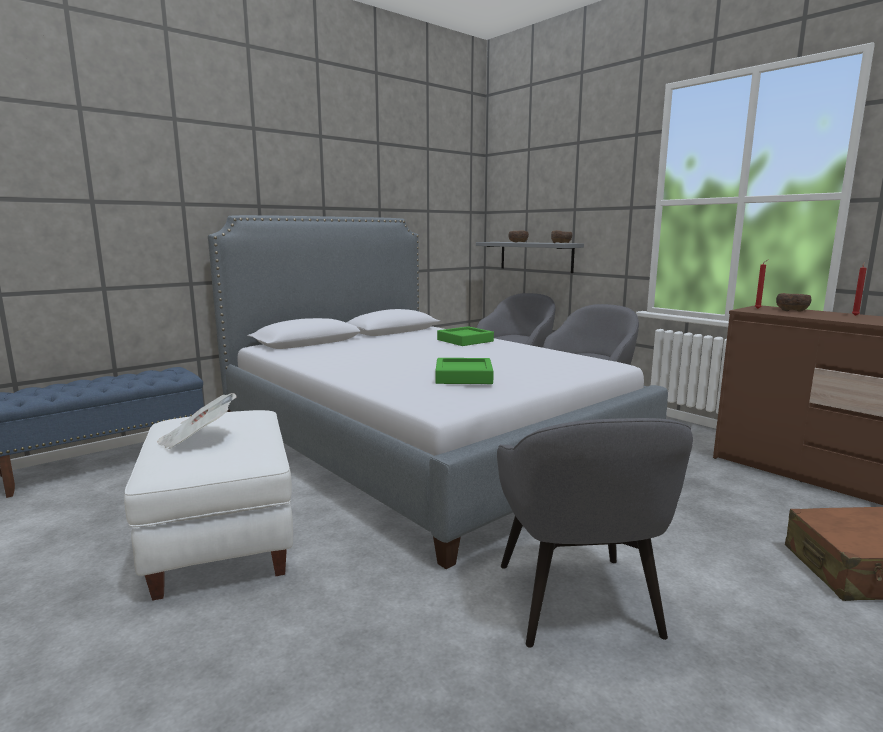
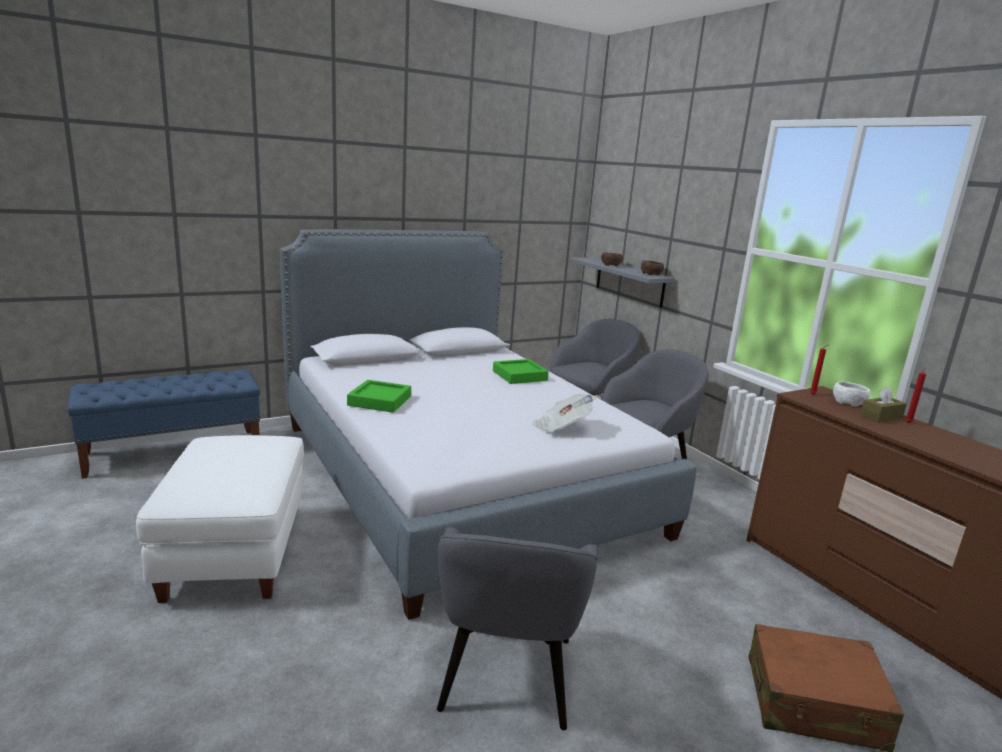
camera: 10 degrees right, 5 degrees up
newspaper [157,393,236,449] -> newspaper moved to [532,394,596,433]
green tray [435,358,494,384] -> green tray moved to [347,380,411,413]
brown bowl [776,293,811,312] -> white bowl [833,381,870,407]
none -> brown tissue box [860,386,907,422]

